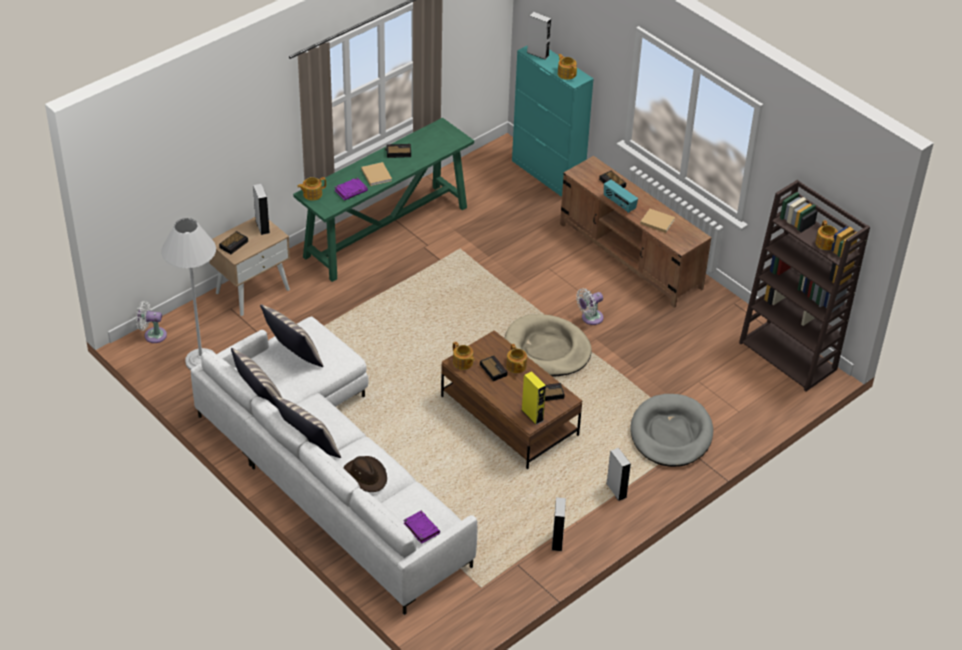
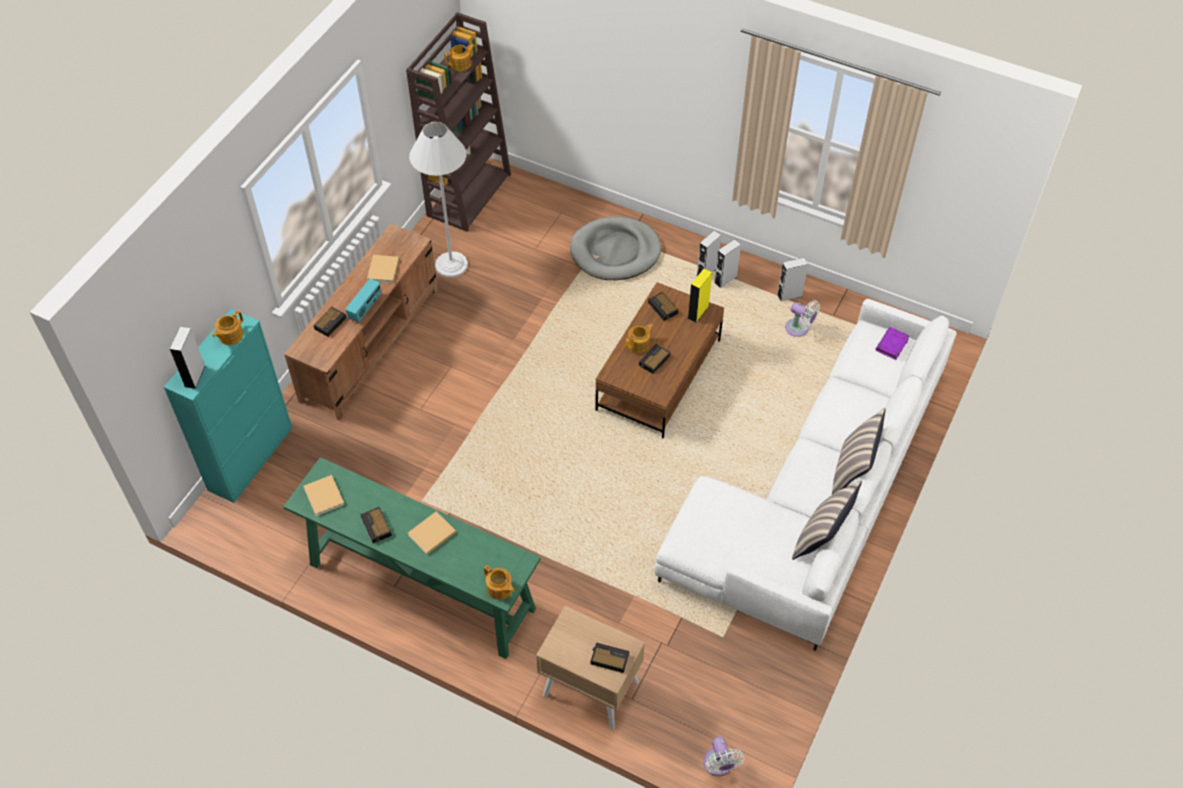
camera: 110 degrees left, 10 degrees up
white floor lamp [161,218,216,370] -> white floor lamp moved to [409,122,468,278]
grey speaker [253,184,270,235] -> grey speaker moved to [714,239,741,288]
pillow [260,304,324,367] -> none
purple book [335,178,368,201] -> none
brown hat [343,456,387,492] -> none
teapot [453,342,475,370] -> none
beige dog bed [505,314,592,376] -> none
white fan [576,288,604,325] -> white fan moved to [785,300,820,337]
none -> beige book [303,475,345,516]

